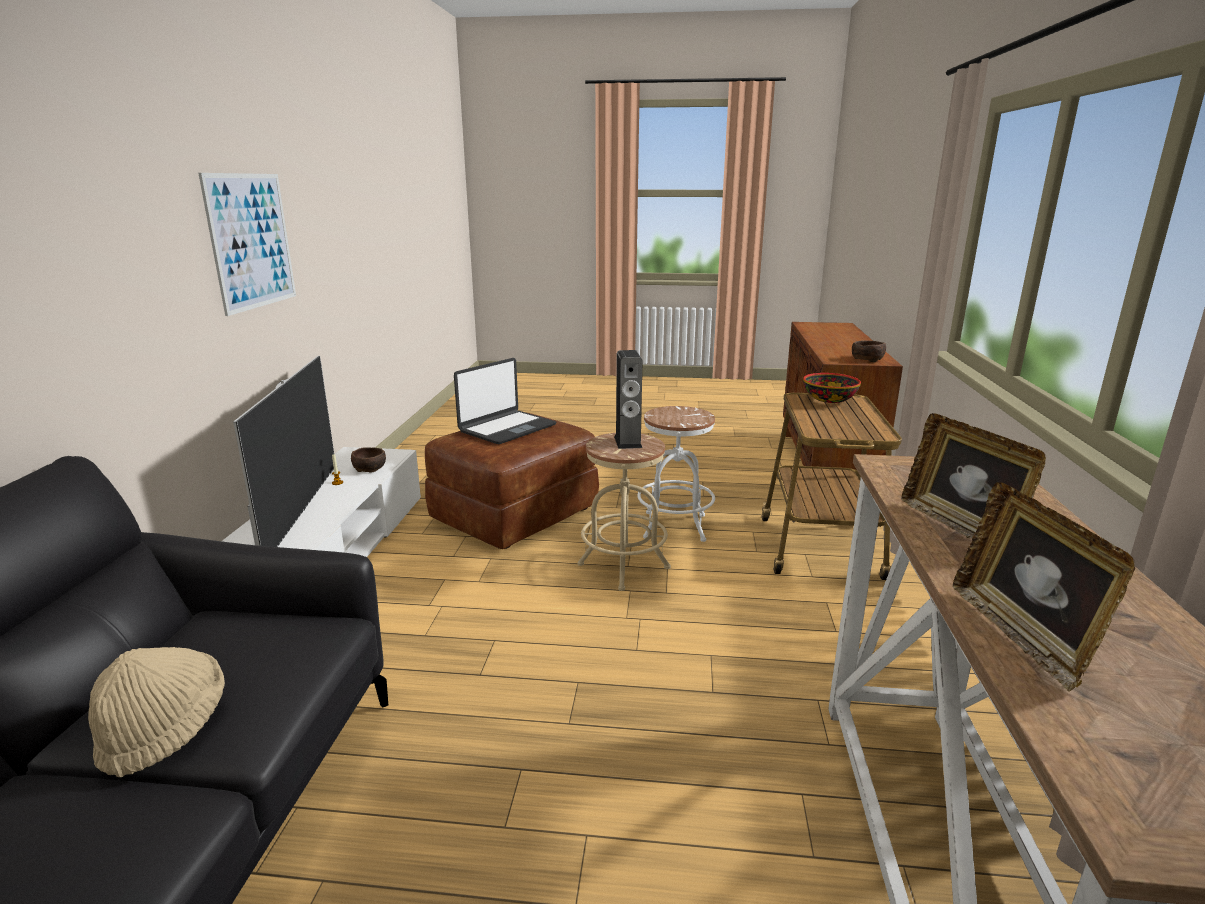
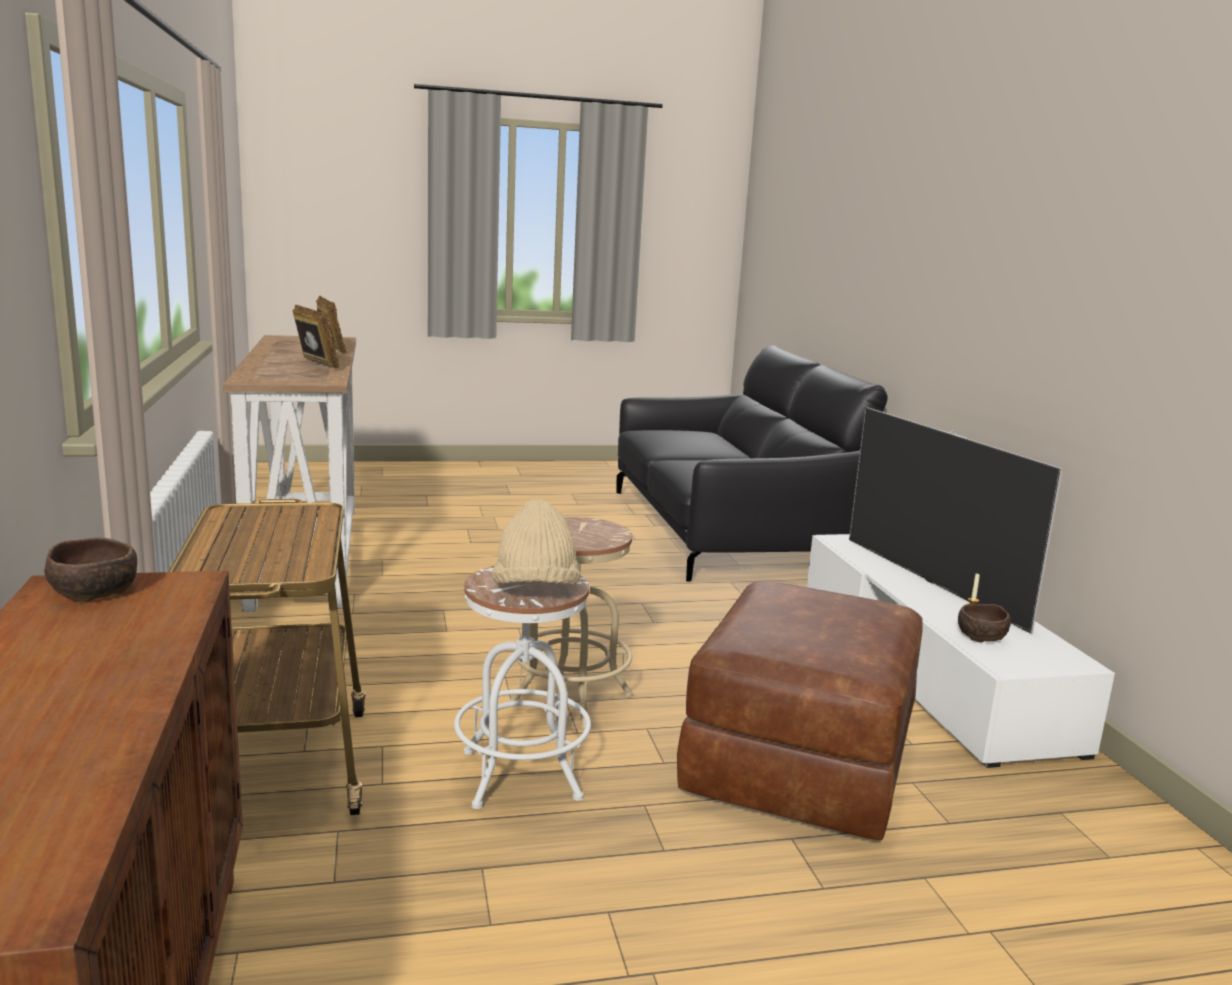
camera: 160 degrees right, 5 degrees down
beige hat [88,647,225,777] -> beige hat moved to [492,499,581,585]
picture [198,173,296,316] -> none
laptop [454,358,556,444] -> none
speaker [614,350,642,449] -> none
bowl [803,373,861,403] -> none

